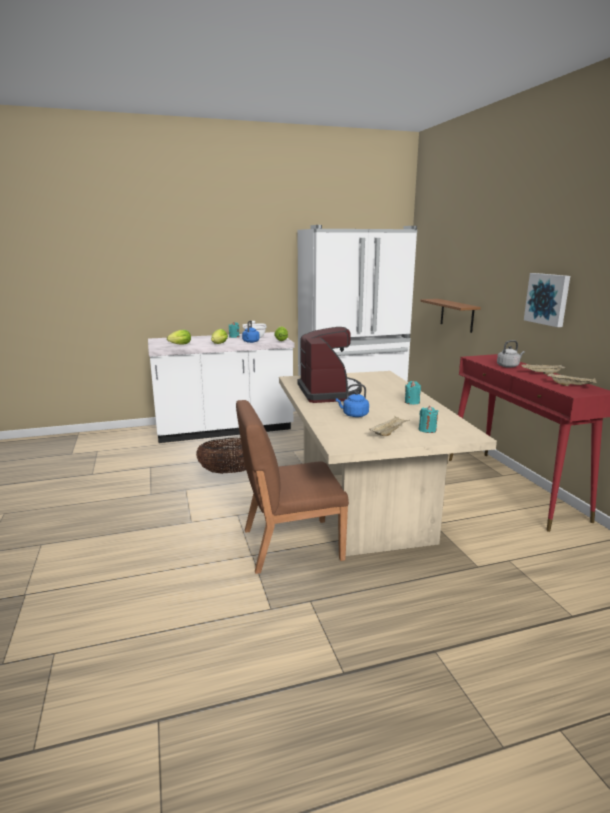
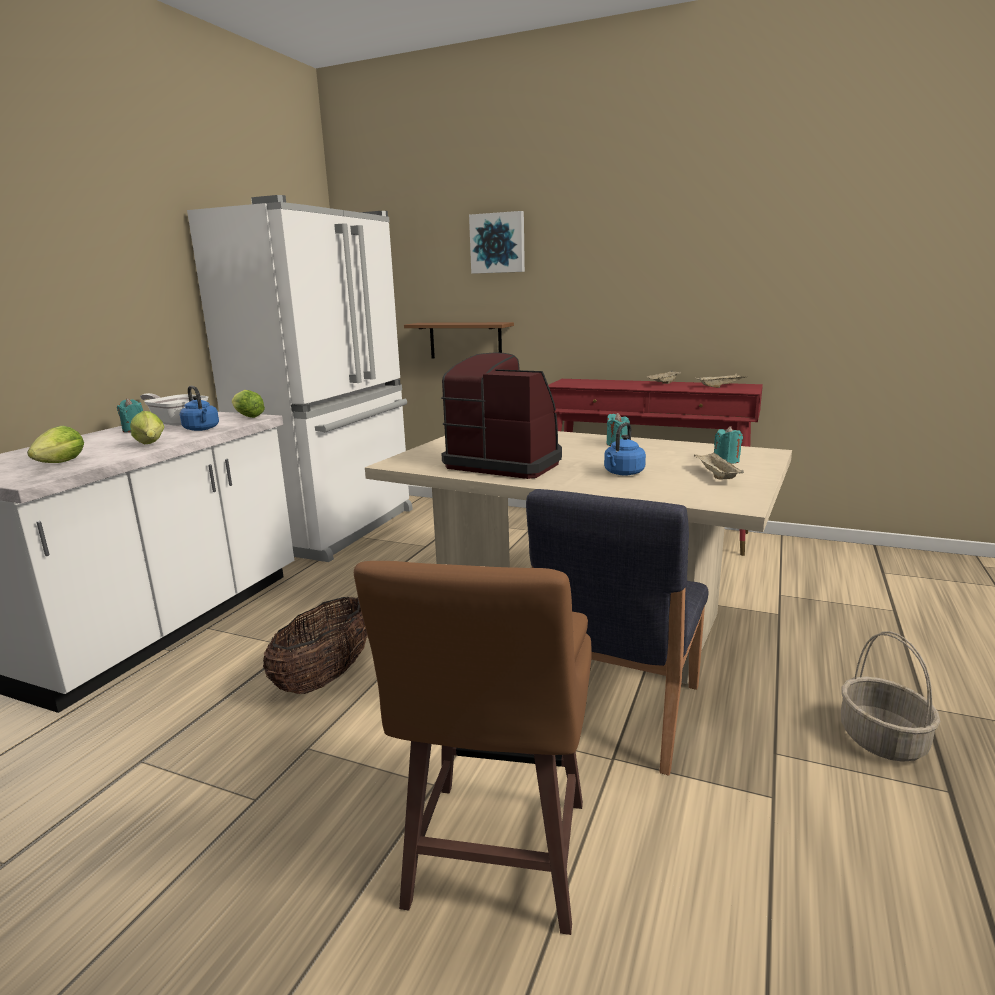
camera: 50 degrees left, 0 degrees up
brown chair [236,400,349,574] -> blue chair [526,489,708,775]
grey kettle [497,340,525,368] -> none
picture [524,273,570,327] -> picture moved to [469,211,525,274]
none -> brown stool [354,561,592,935]
none -> basket [841,631,941,762]

